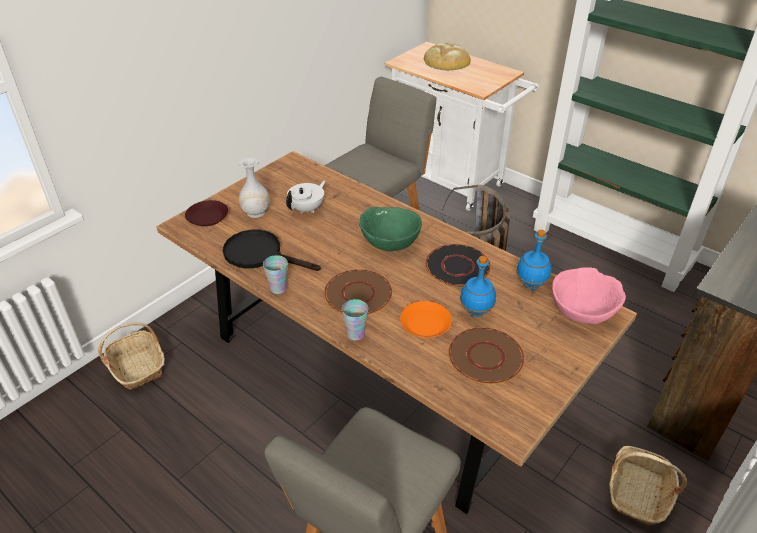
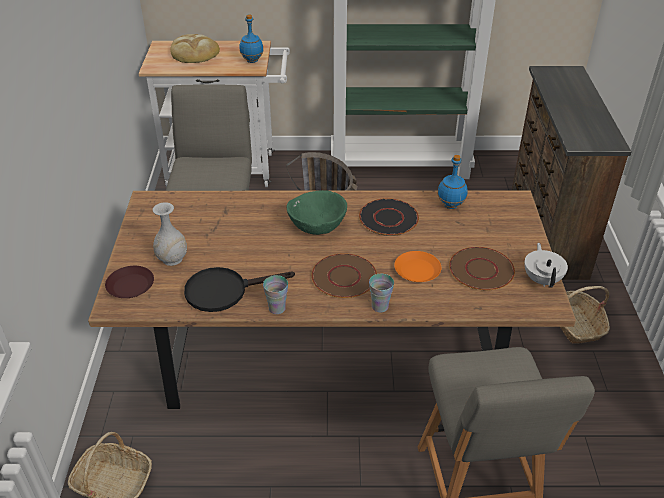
camera: 40 degrees left, 0 degrees up
white teapot [286,181,326,213] -> white teapot moved to [524,243,568,288]
blue bottle [460,256,496,317] -> blue bottle moved to [239,15,264,63]
pink bowl [552,267,626,324] -> none

